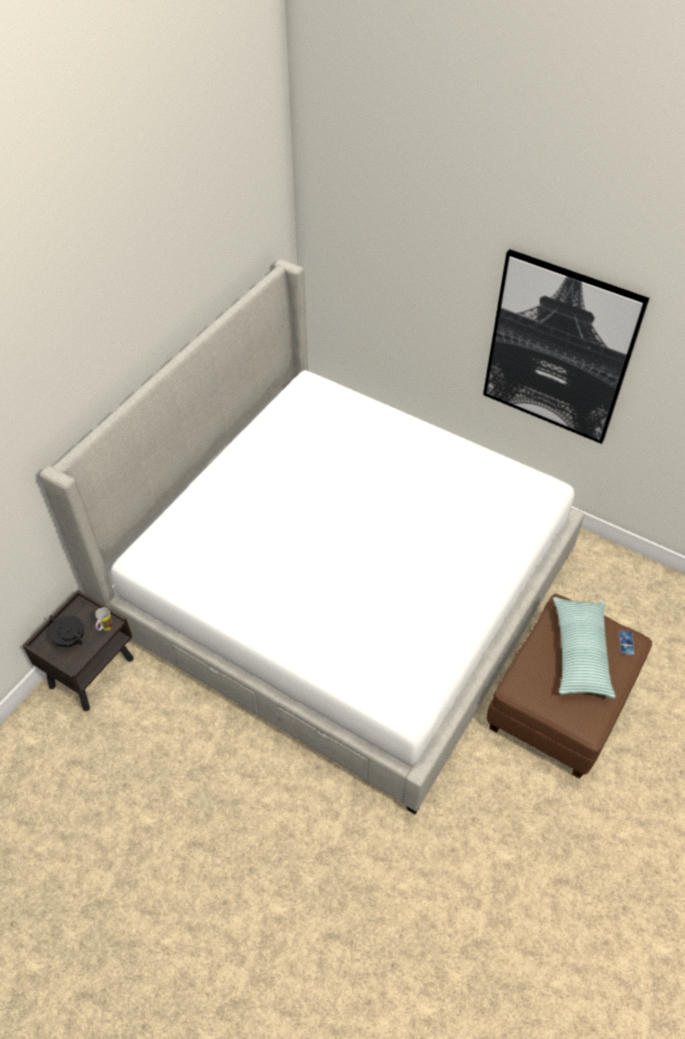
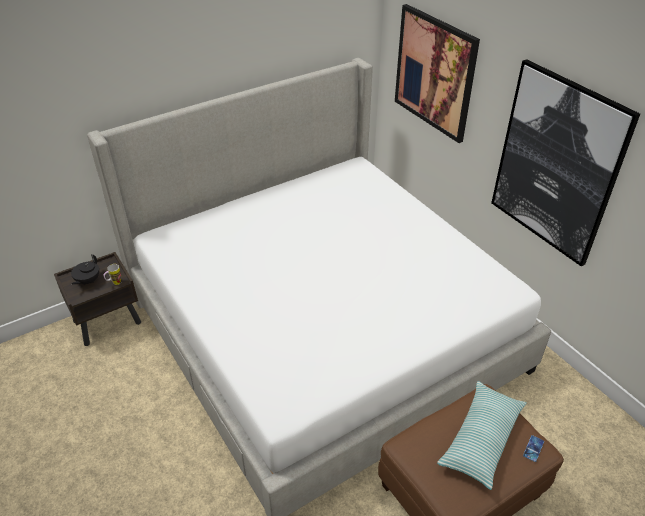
camera: 25 degrees right, 10 degrees down
black teapot [49,615,84,647] -> black teapot turned 135 degrees counterclockwise [71,254,99,286]
none -> picture [395,4,480,143]

